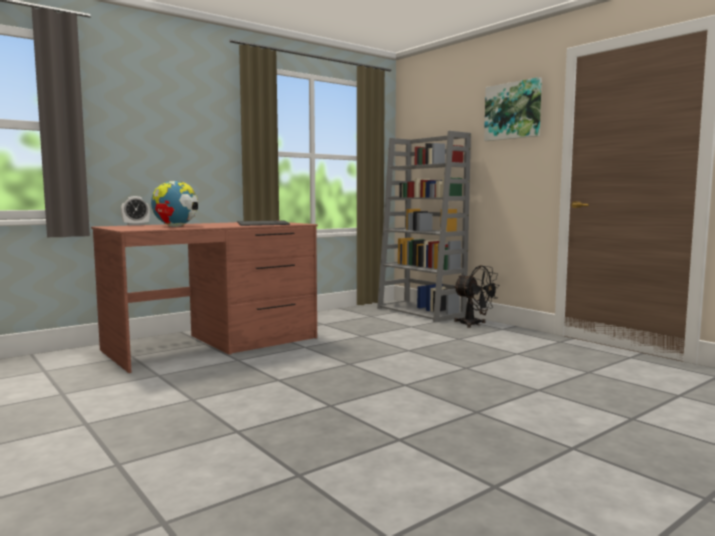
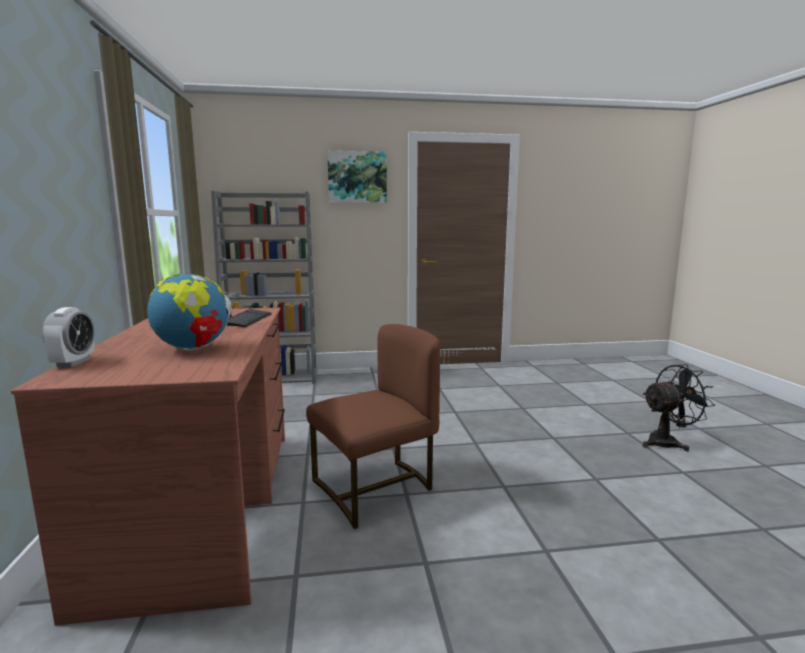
camera: 60 degrees left, 5 degrees up
black fan [453,265,500,328] -> black fan moved to [642,364,715,451]
none -> brown chair [306,324,440,529]

